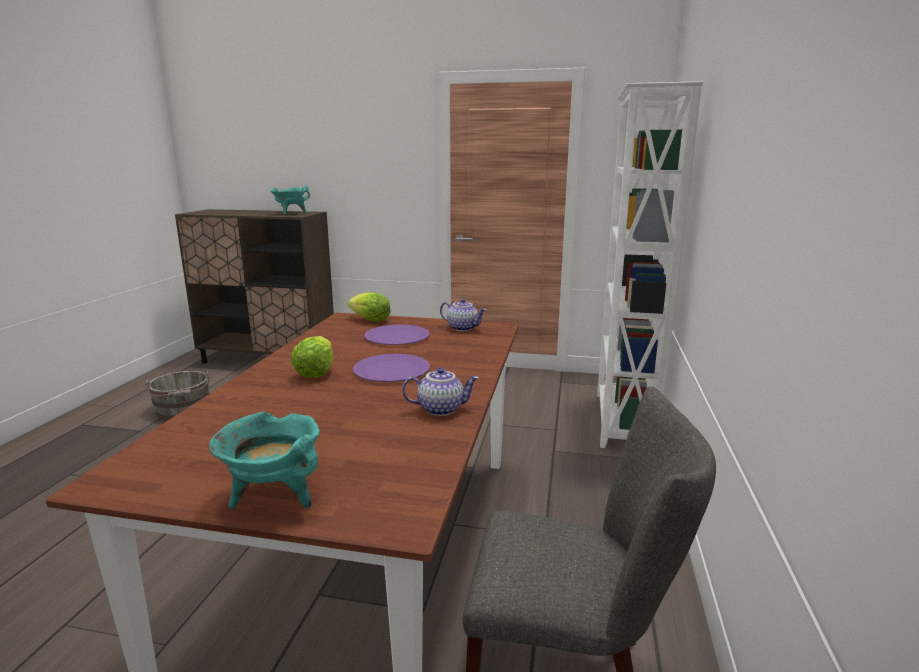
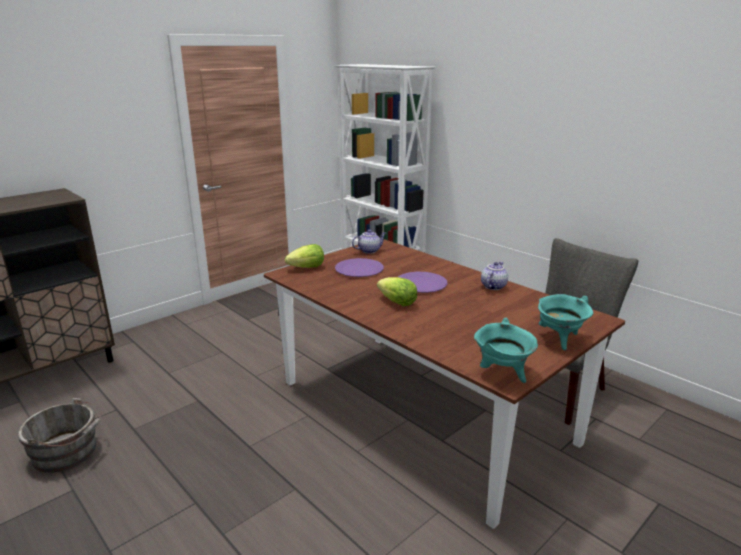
camera: 55 degrees left, 5 degrees up
turquoise cooking pot [270,185,310,215] -> turquoise cooking pot moved to [474,317,538,383]

